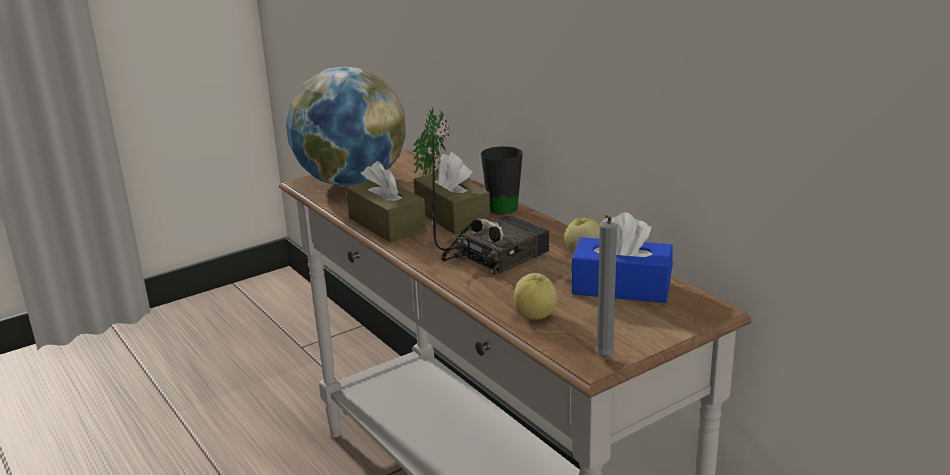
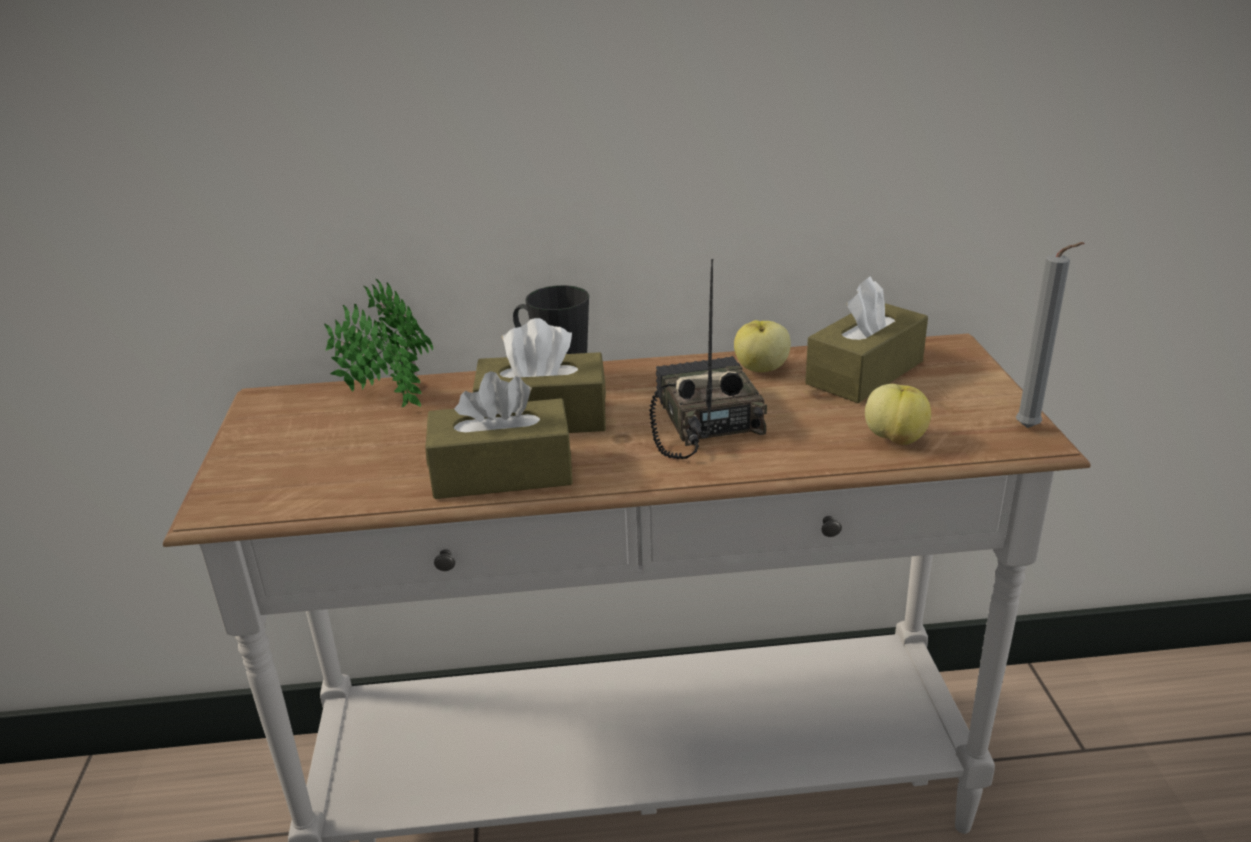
camera: 60 degrees left, 5 degrees up
globe [286,67,406,187] -> none
blue tissue box [571,212,673,303] -> brown tissue box [805,276,928,403]

